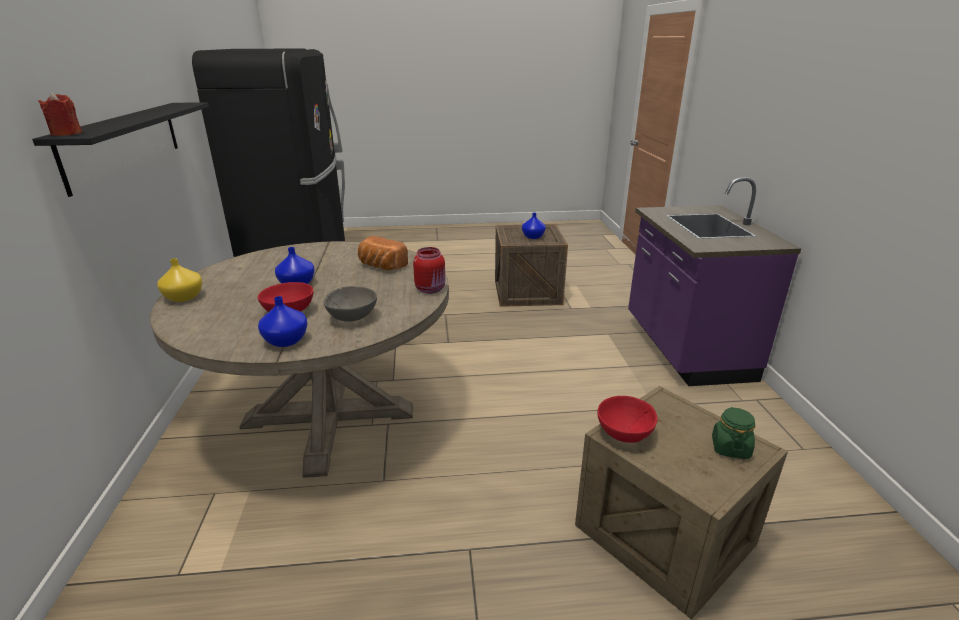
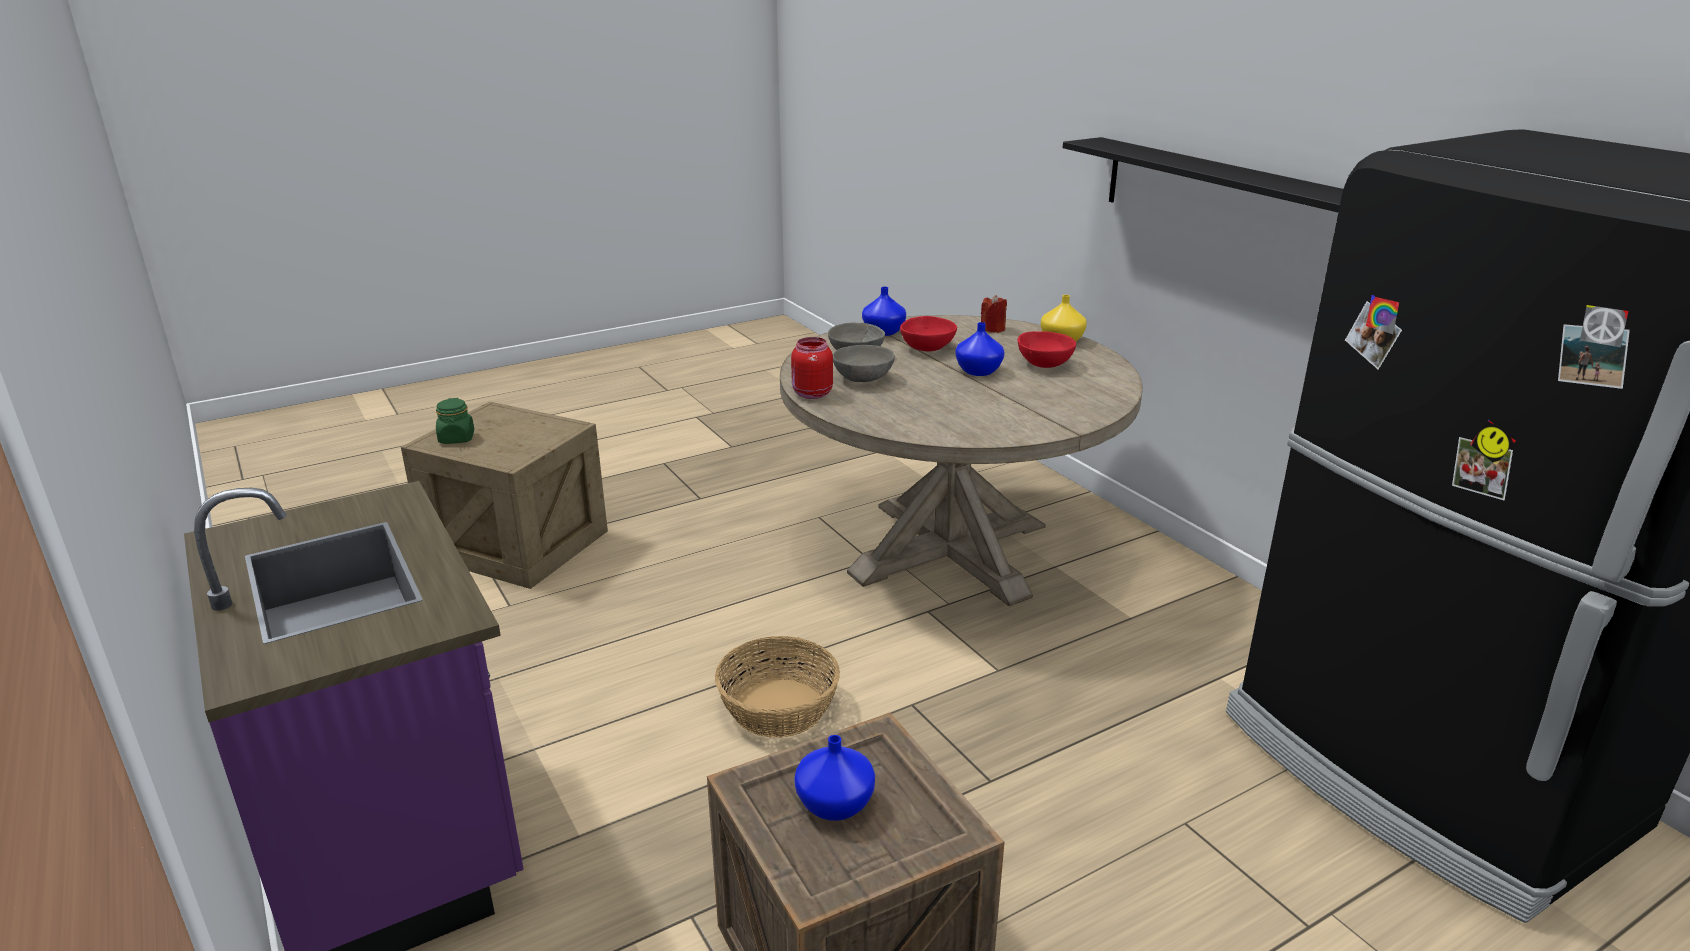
camera: 155 degrees right, 0 degrees up
red candle [38,92,82,136] -> red candle moved to [981,295,1007,333]
bread [358,236,408,270] -> none
red bowl [597,396,658,443] -> red bowl moved to [1017,331,1076,368]
none -> basket [715,636,840,738]
none -> grey bowl [833,345,895,382]

